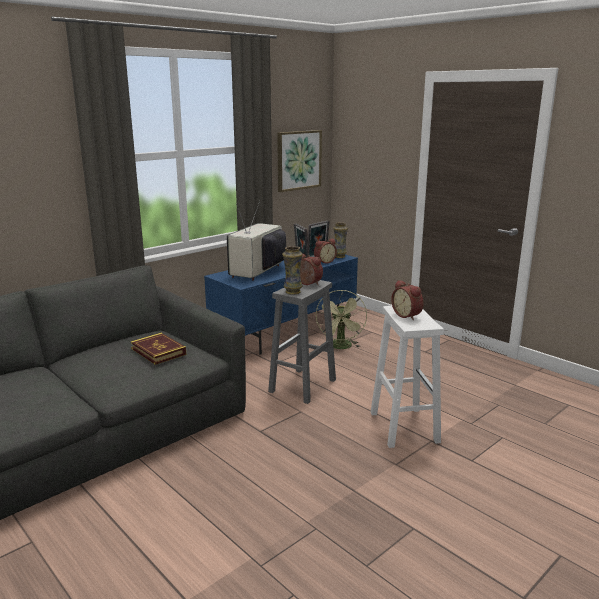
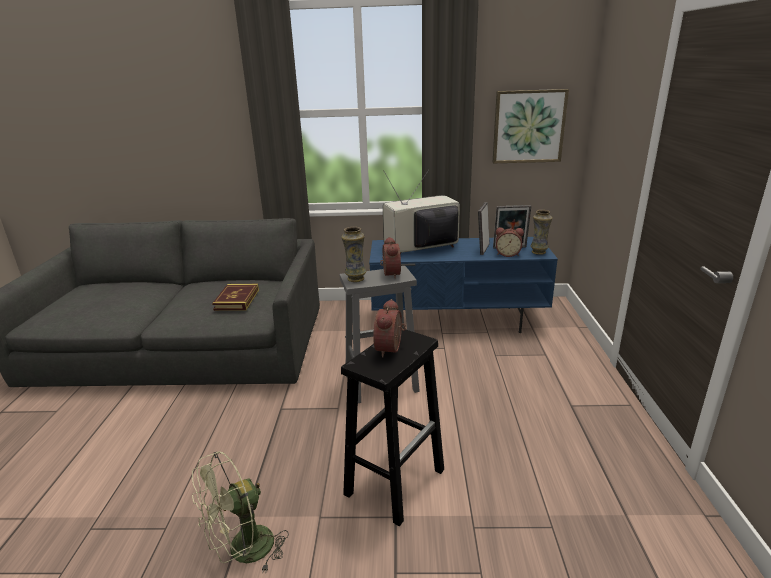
camera: 45 degrees right, 5 degrees up
green fan [316,290,367,349] -> green fan moved to [192,451,289,573]
white stool [371,306,444,448] -> black stool [341,330,444,526]

